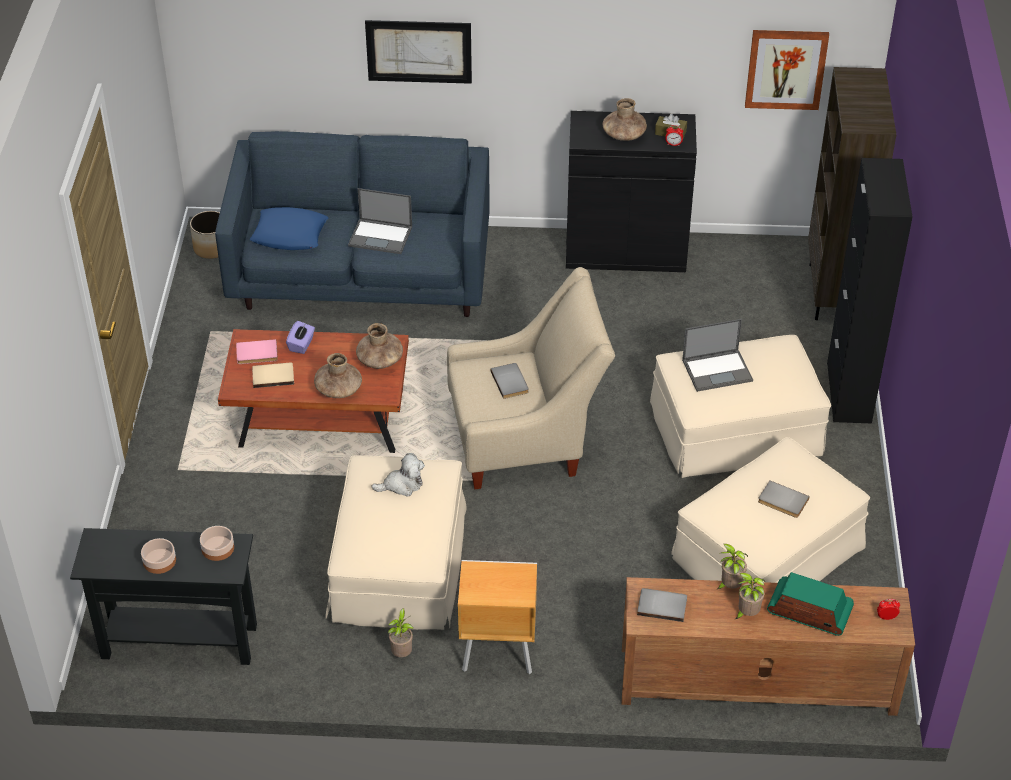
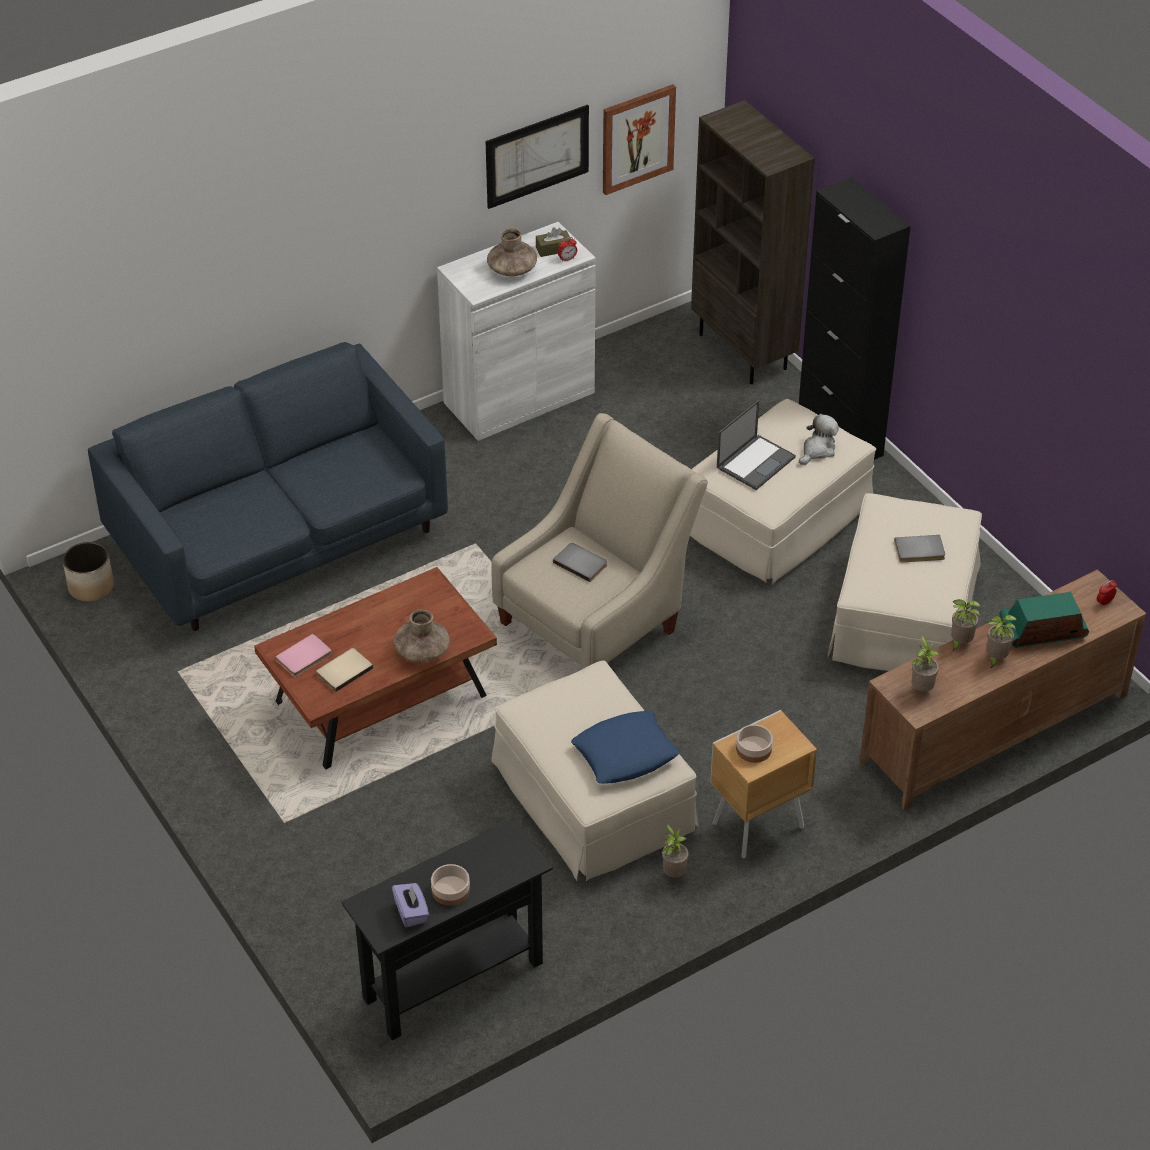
camera: 35 degrees left, 0 degrees up
bowl [200,526,234,561] -> bowl moved to [736,724,773,763]
blue pillow [250,207,328,250] -> blue pillow moved to [571,711,679,784]
purple tissue box [286,321,315,354] -> purple tissue box moved to [392,883,429,928]
laptop [348,188,412,254] -> none
brown vase [356,323,403,369] -> none
picture [365,20,472,84] -> picture moved to [486,105,589,209]
plush toy [371,453,425,497] -> plush toy moved to [799,414,839,465]
black cabinet [566,111,697,272] -> white cabinet [437,222,596,441]
grey book [637,588,687,622] -> potted plant [911,636,939,692]

